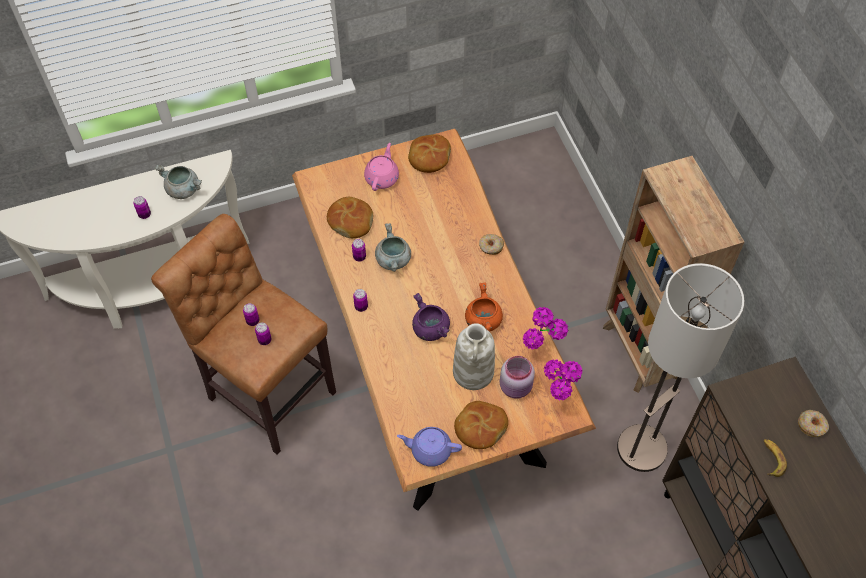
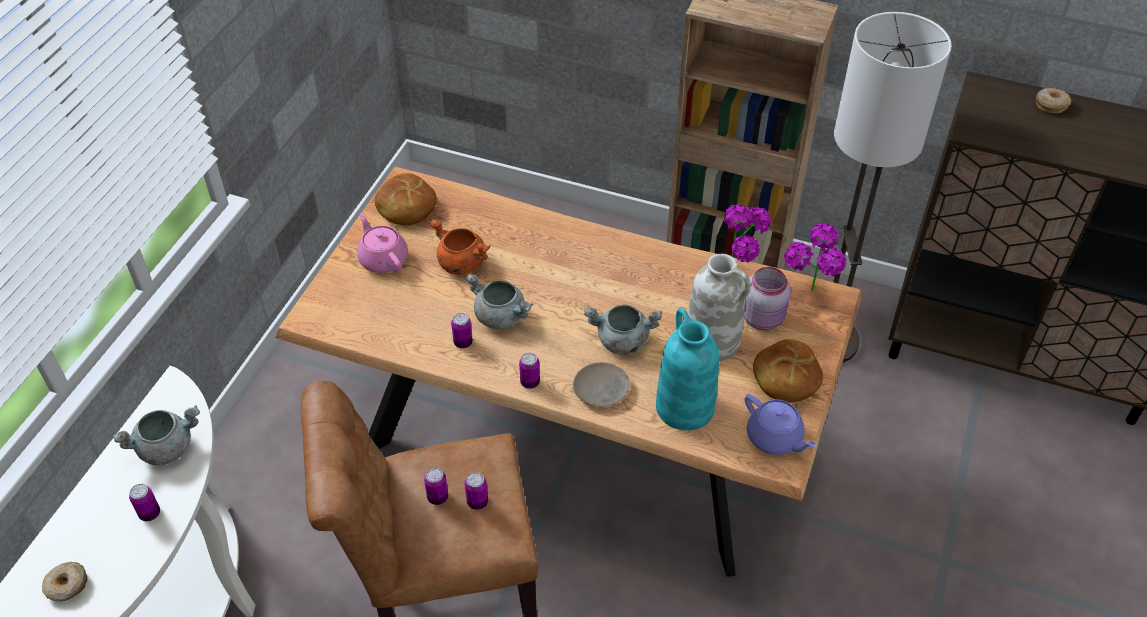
camera: 50 degrees left, 10 degrees down
bread [327,197,373,238] -> none
purple teapot [397,427,462,467] -> purple teapot turned 90 degrees counterclockwise [744,394,817,455]
purple cooking pot [412,293,450,341] -> grey cooking pot [584,304,662,355]
orange cooking pot [465,282,503,332] -> orange cooking pot moved to [429,219,490,275]
donut [479,234,504,255] -> donut moved to [42,562,87,602]
banana [763,439,787,477] -> none
none -> beige plate [573,362,630,407]
none -> turquoise vase [656,308,719,431]

